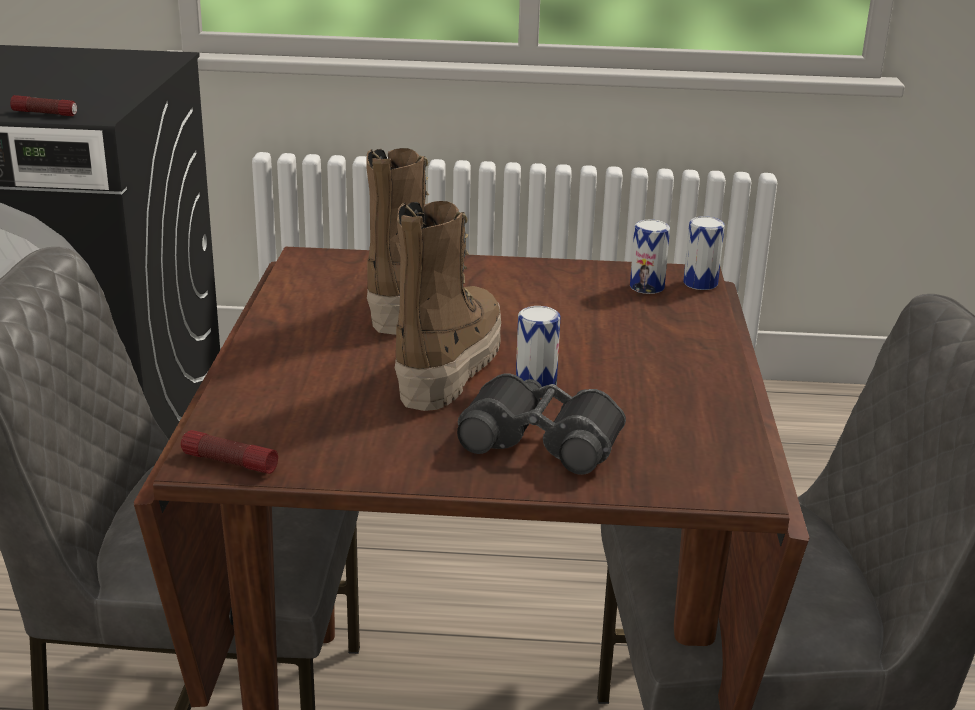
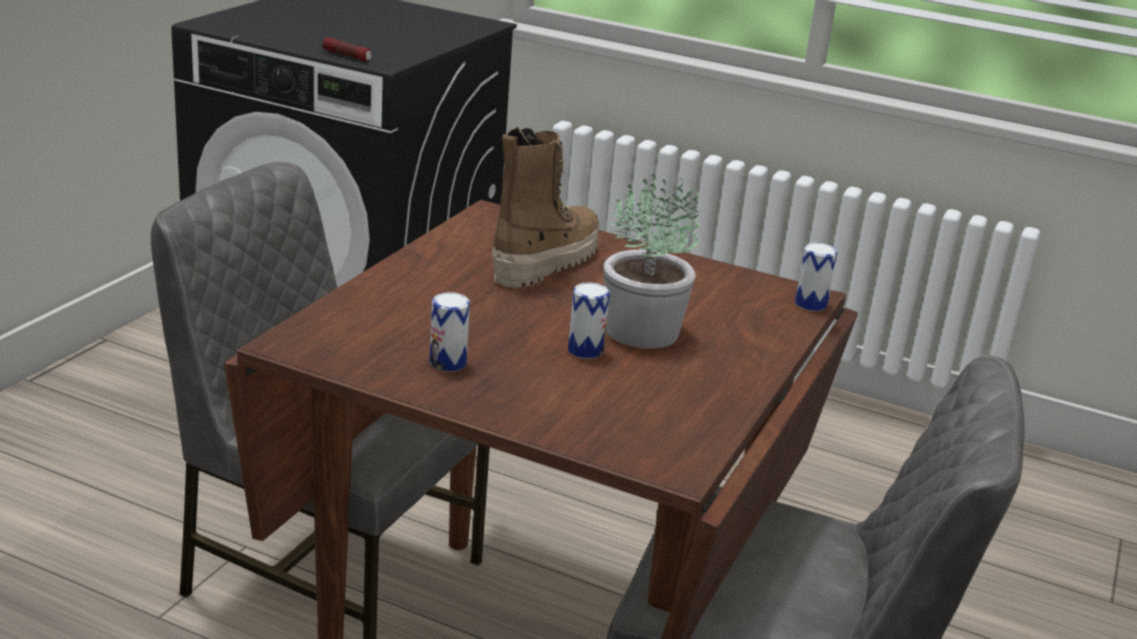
camera: 20 degrees right, 0 degrees up
flashlight [181,430,278,474] -> none
boot [395,201,501,411] -> none
black binoculars [457,373,626,475] -> none
can [630,220,670,294] -> can moved to [429,292,470,372]
none -> potted plant [604,174,699,349]

